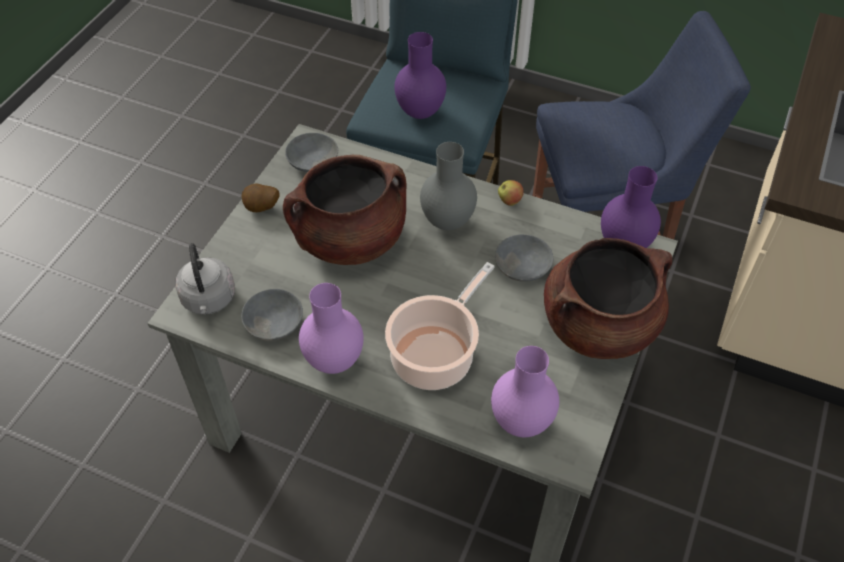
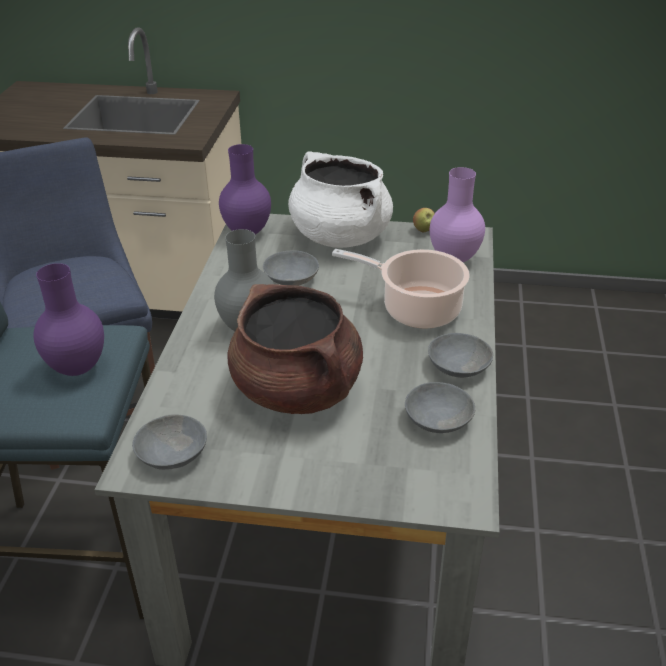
camera: 105 degrees left, 15 degrees down
grey kettle [175,243,235,315] -> none
potato [242,183,280,212] -> none
purple vase [299,283,364,374] -> grey bowl [428,333,493,378]
apple [498,180,524,206] -> apple moved to [413,208,435,233]
brown cooking pot [544,238,672,359] -> white cooking pot [288,151,393,248]

